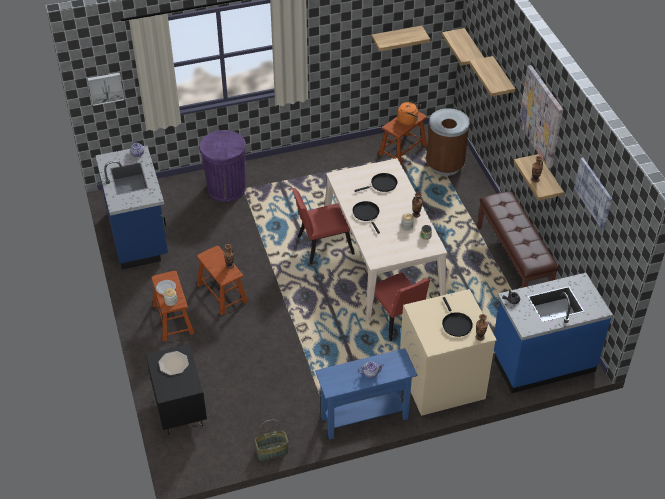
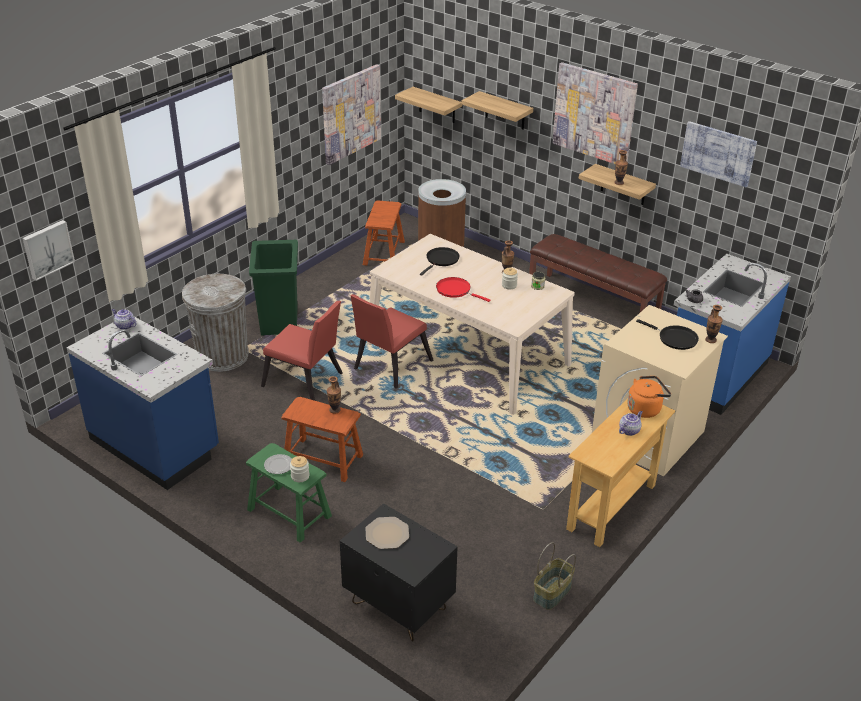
camera: 35 degrees left, 10 degrees down
brown stool [151,271,195,341] -> green stool [246,443,332,542]
purple trash can [200,130,246,202] -> grey trash can [182,274,248,372]
blue console table [315,348,417,440] -> beige console table [566,398,675,547]
black frying pan [352,201,380,234] -> red frying pan [436,277,490,302]
red chair [365,272,430,341] -> red chair moved to [261,301,343,401]
shelf [372,26,430,51] -> picture [322,64,381,165]
orange kettle [397,101,421,125] -> orange kettle moved to [627,376,671,418]
none -> green trash can [249,240,298,335]

